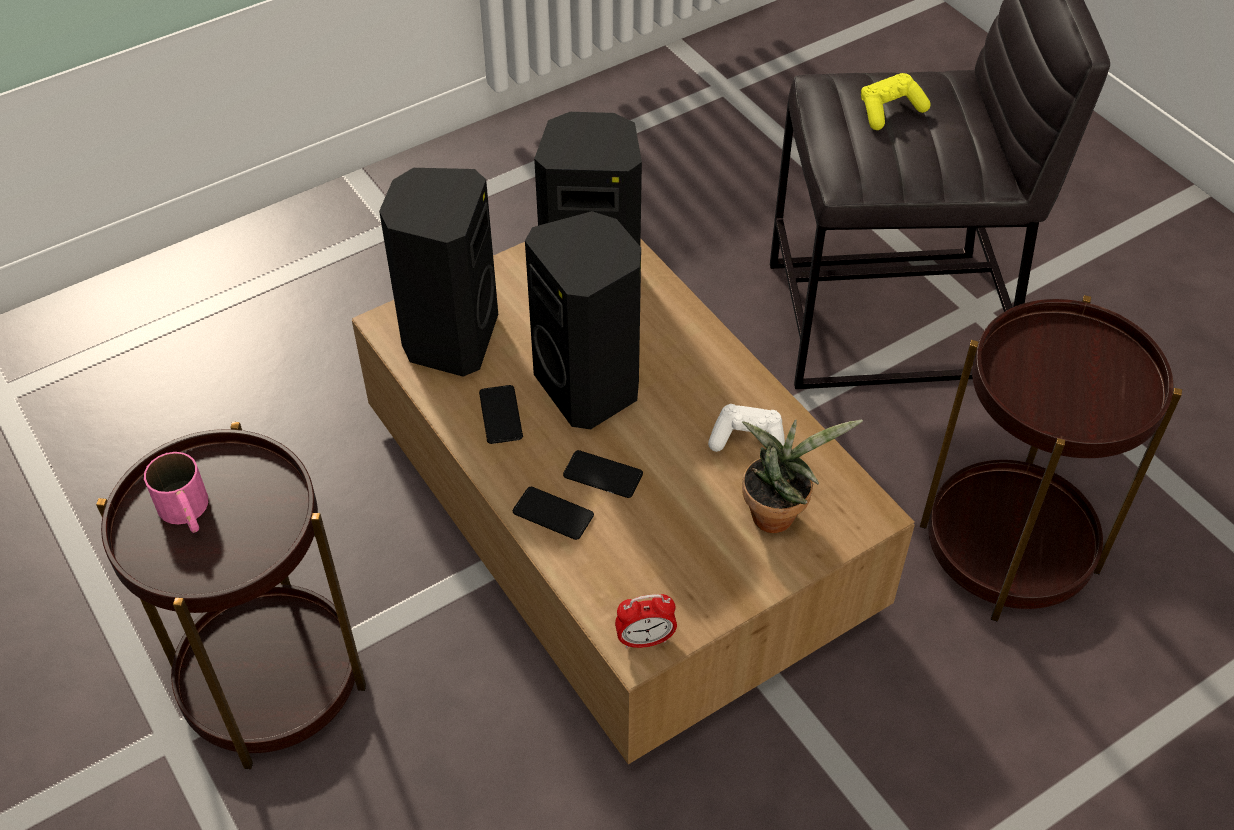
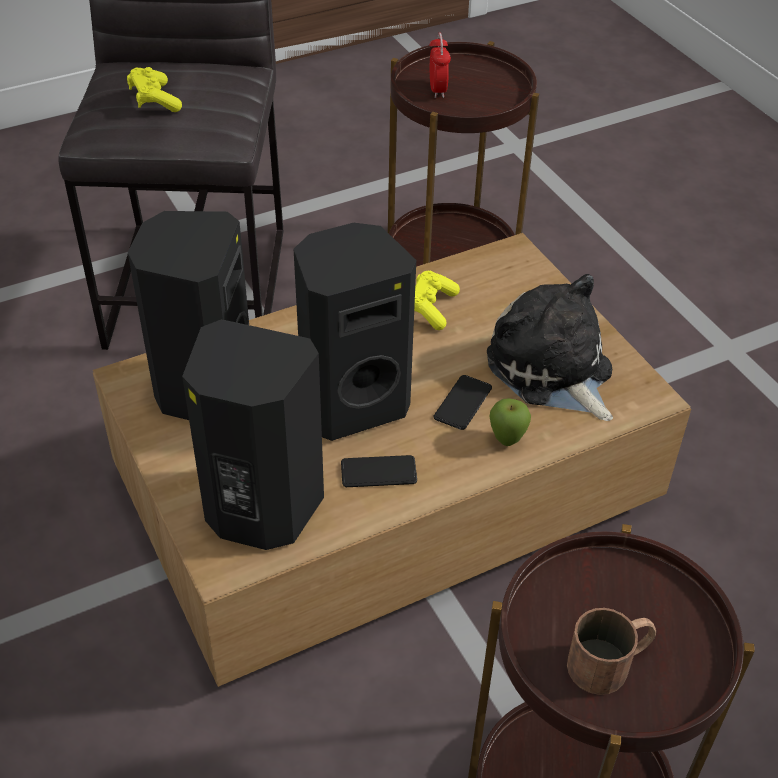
camera: 85 degrees left, 5 degrees down
pink mug [144,452,208,533] -> brown mug [567,608,656,695]
phone [513,487,594,540] -> apple [489,398,531,446]
alarm clock [615,594,677,649] -> alarm clock moved to [429,33,451,98]
white game controller [708,404,785,452] -> yellow game controller [414,271,460,330]
potted plant [742,419,863,533] -> none
none -> plush toy [487,274,613,421]

